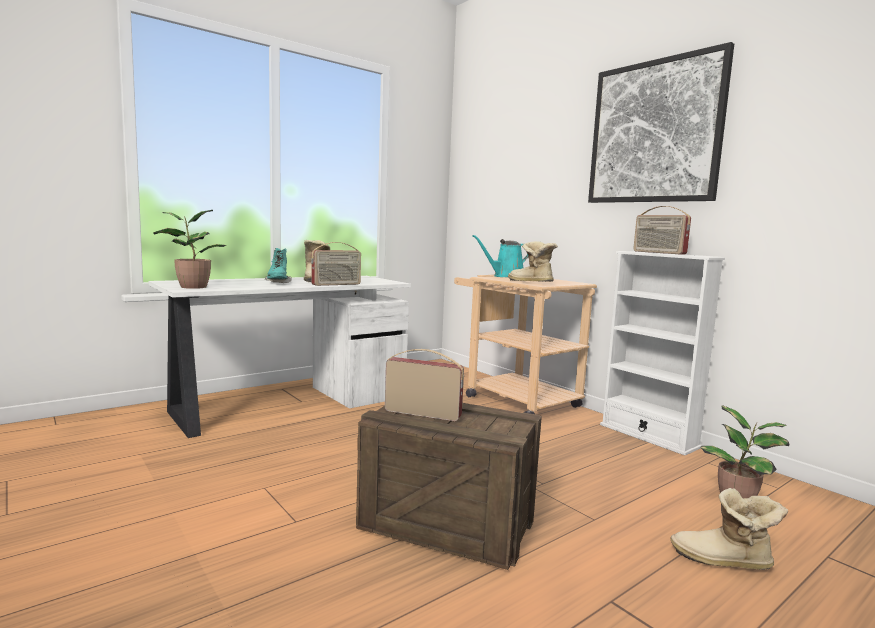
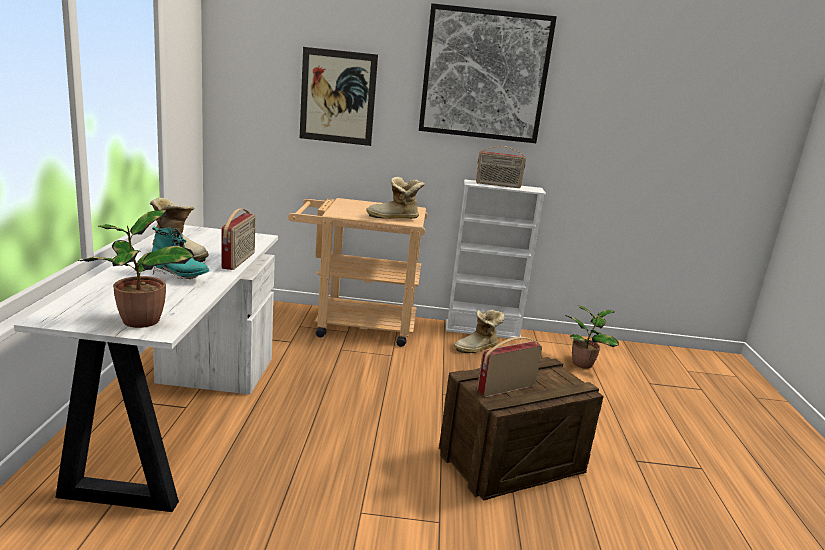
camera: 50 degrees left, 10 degrees up
turquoise watering can [472,235,528,277] -> none
boot [671,488,788,570] -> boot moved to [454,309,505,353]
none -> picture [300,47,378,146]

